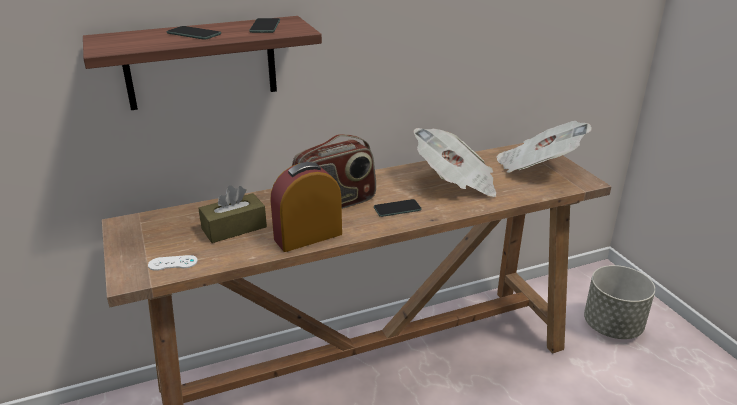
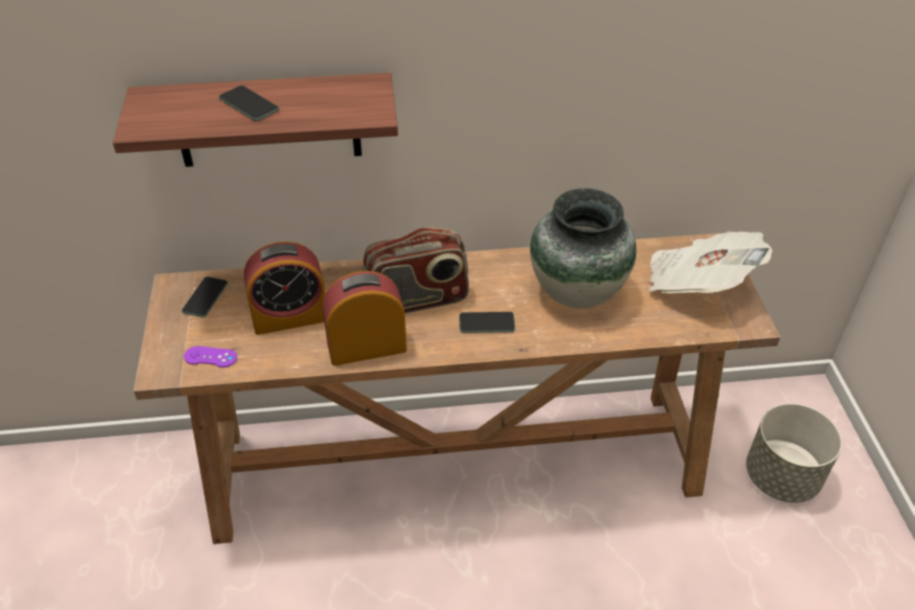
camera: 15 degrees right, 15 degrees up
white game controller [148,255,198,271] -> purple game controller [184,346,237,368]
brown tissue box [198,185,267,243] -> alarm clock [244,242,325,335]
phone [249,18,280,33] -> phone moved to [182,277,228,317]
newspaper [414,128,496,197] -> vase [530,188,636,309]

